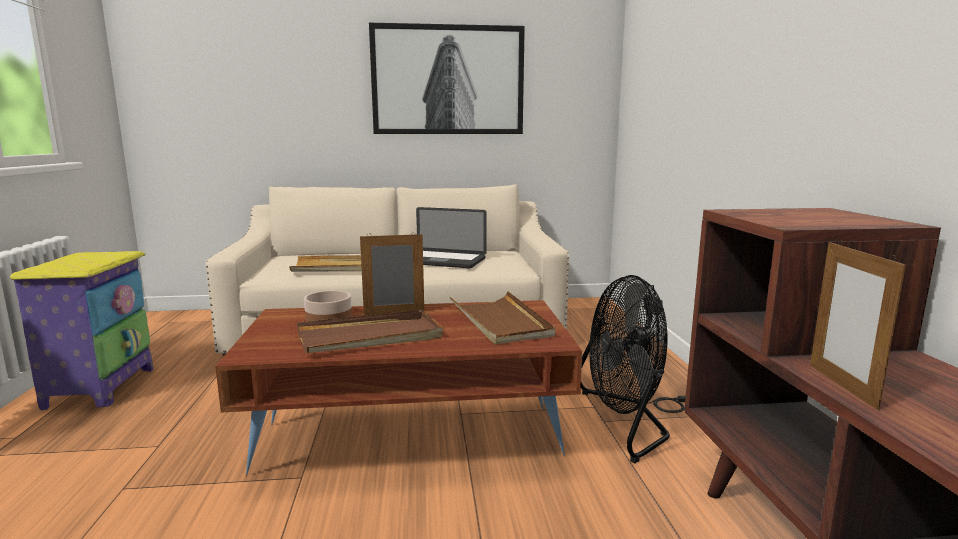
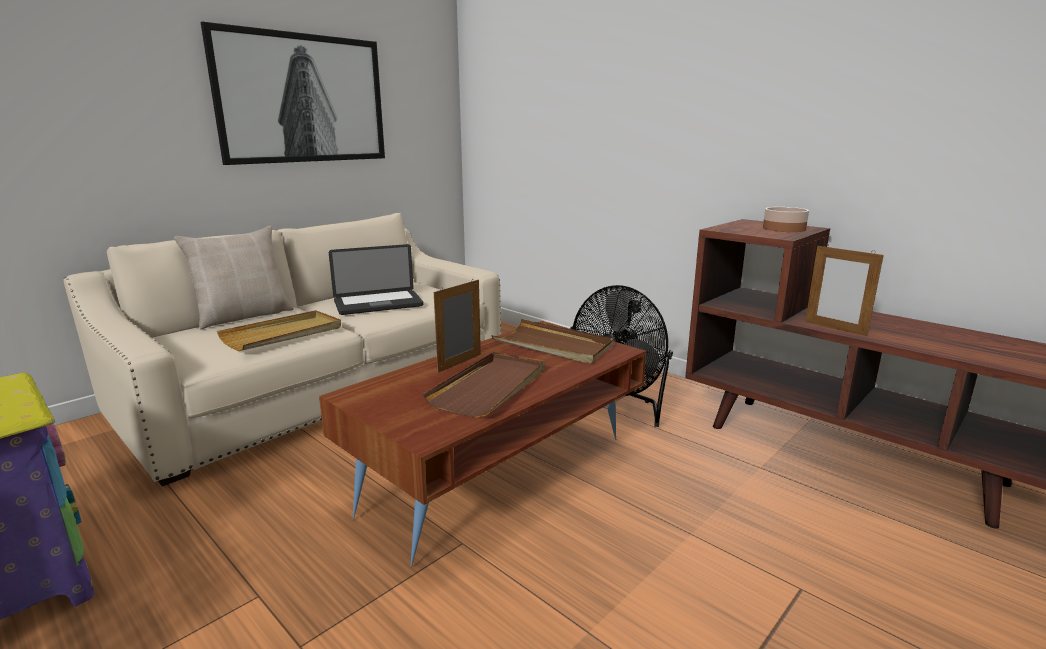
camera: 40 degrees left, 5 degrees up
bowl [304,290,352,321] -> bowl moved to [763,207,809,232]
none -> beige pillow [174,226,294,330]

